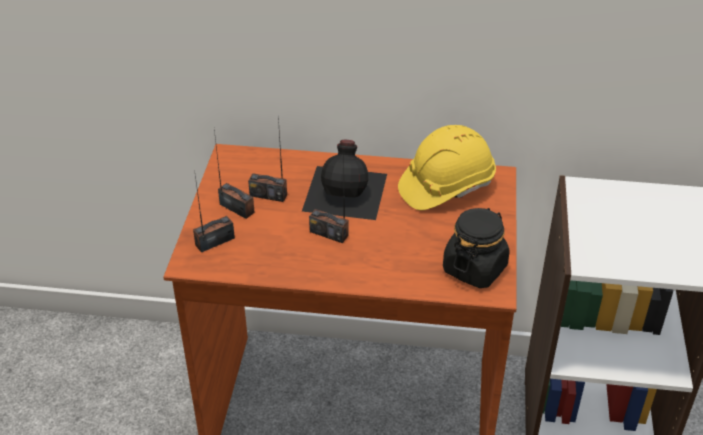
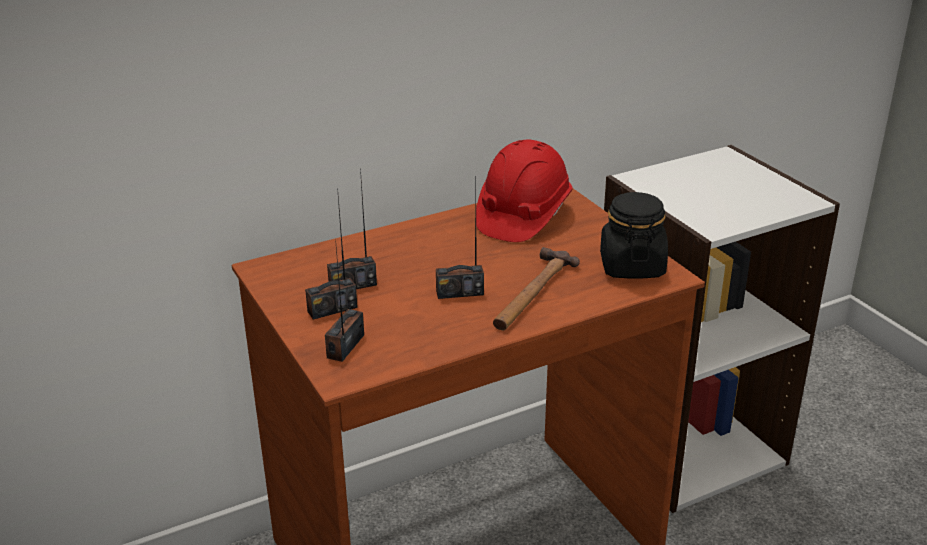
camera: 35 degrees left, 10 degrees down
radio [214,130,255,219] -> radio turned 150 degrees clockwise [305,197,358,320]
black bottle [302,140,387,220] -> none
yellow hard hat [398,125,496,210] -> red hard hat [476,139,572,242]
none -> hammer [493,247,580,330]

